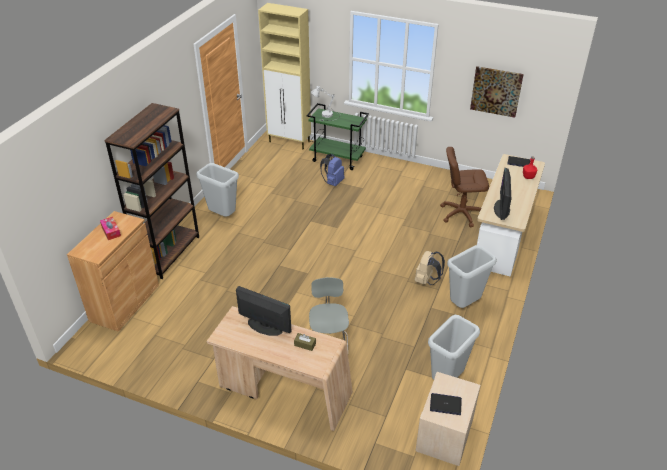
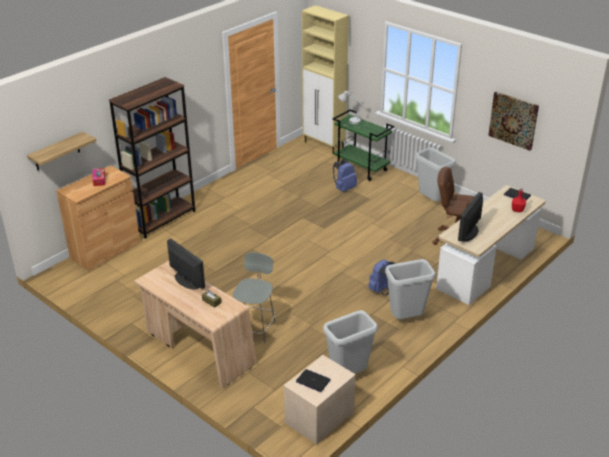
camera: 20 degrees right, 5 degrees down
grey trash can [196,163,239,217] -> grey trash can moved to [415,148,456,201]
beige backpack [414,251,445,285] -> blue backpack [368,260,396,295]
none -> shelf [27,132,97,171]

